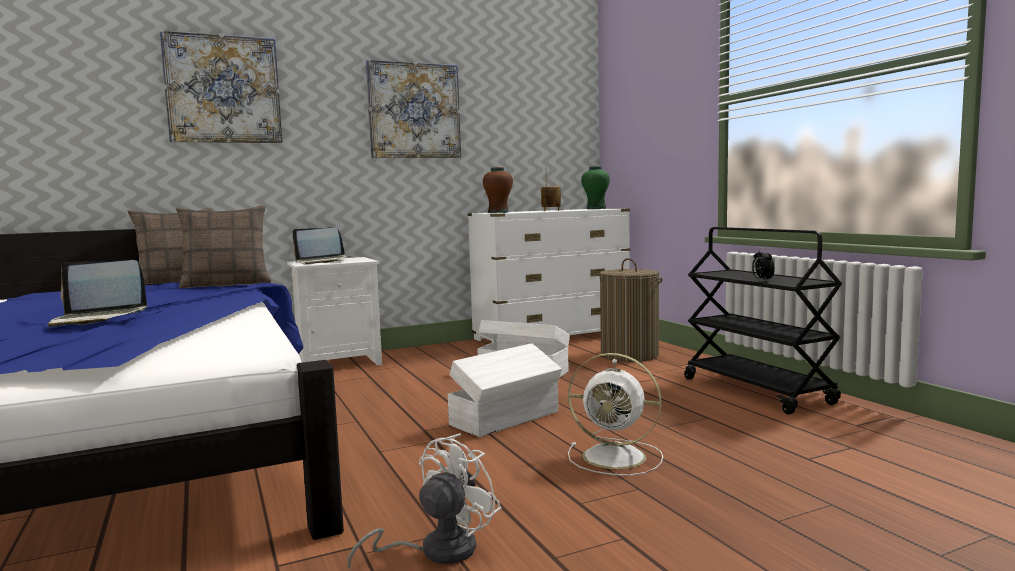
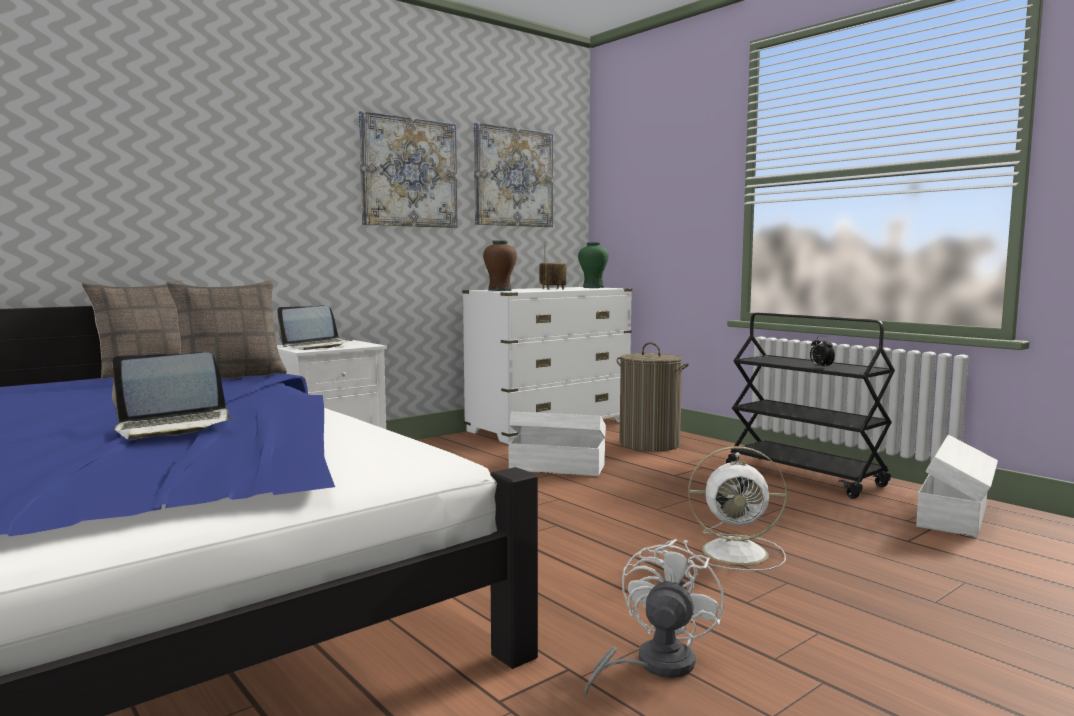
camera: 15 degrees left, 0 degrees up
picture [160,30,282,143] -> picture moved to [474,122,553,227]
white storage box [448,343,562,437] -> white storage box moved to [916,435,998,537]

